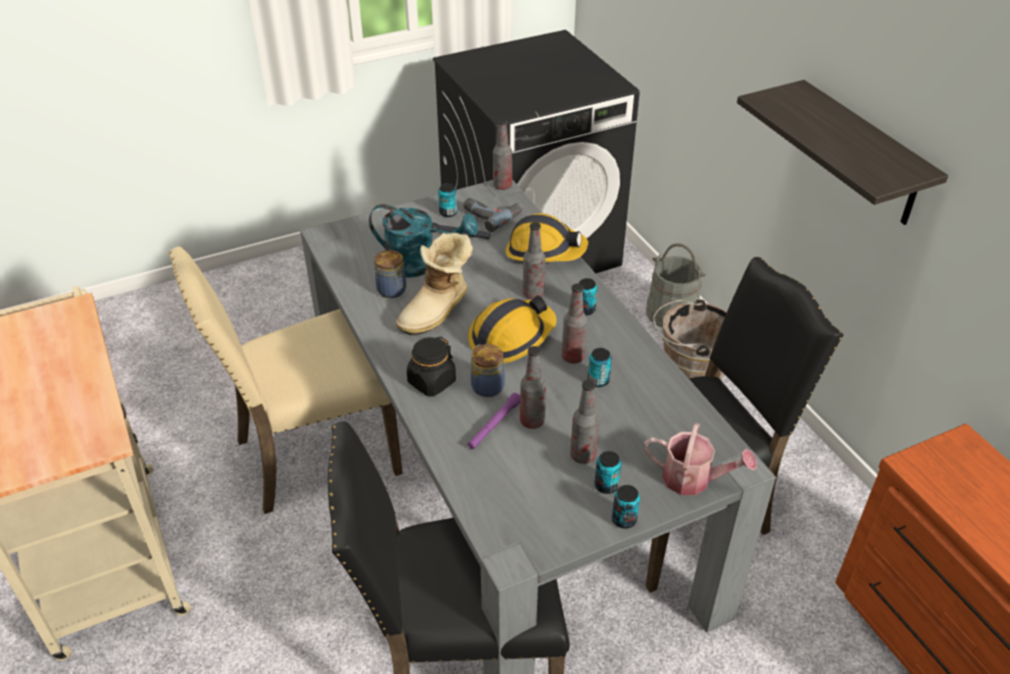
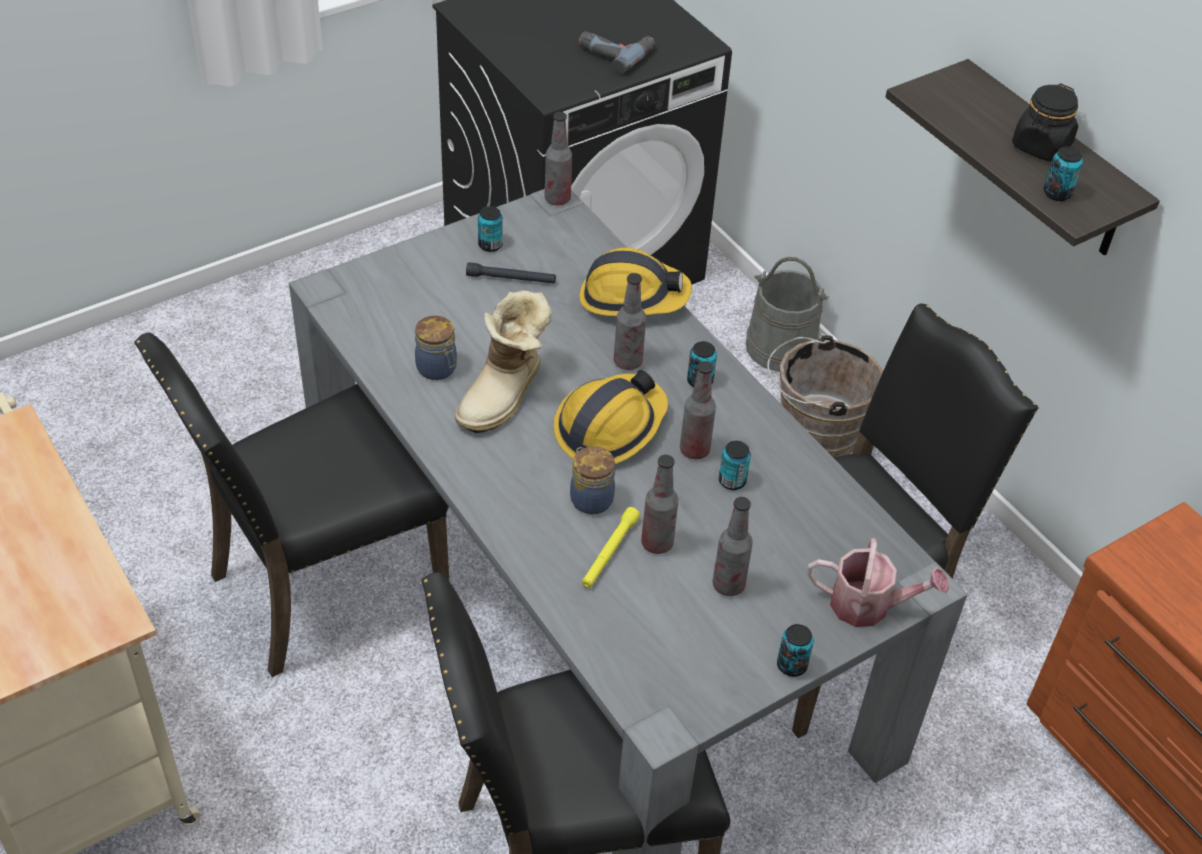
camera: 10 degrees left, 5 degrees up
beige chair [168,247,403,514] -> black chair [134,332,449,677]
turquoise watering can [369,204,478,278] -> none
black jar [407,337,456,396] -> black jar moved to [1012,84,1078,162]
power drill [463,198,522,232] -> power drill moved to [579,31,655,74]
purple flashlight [468,393,520,449] -> yellow flashlight [582,507,640,588]
can [595,451,621,494] -> can moved to [1044,146,1083,201]

